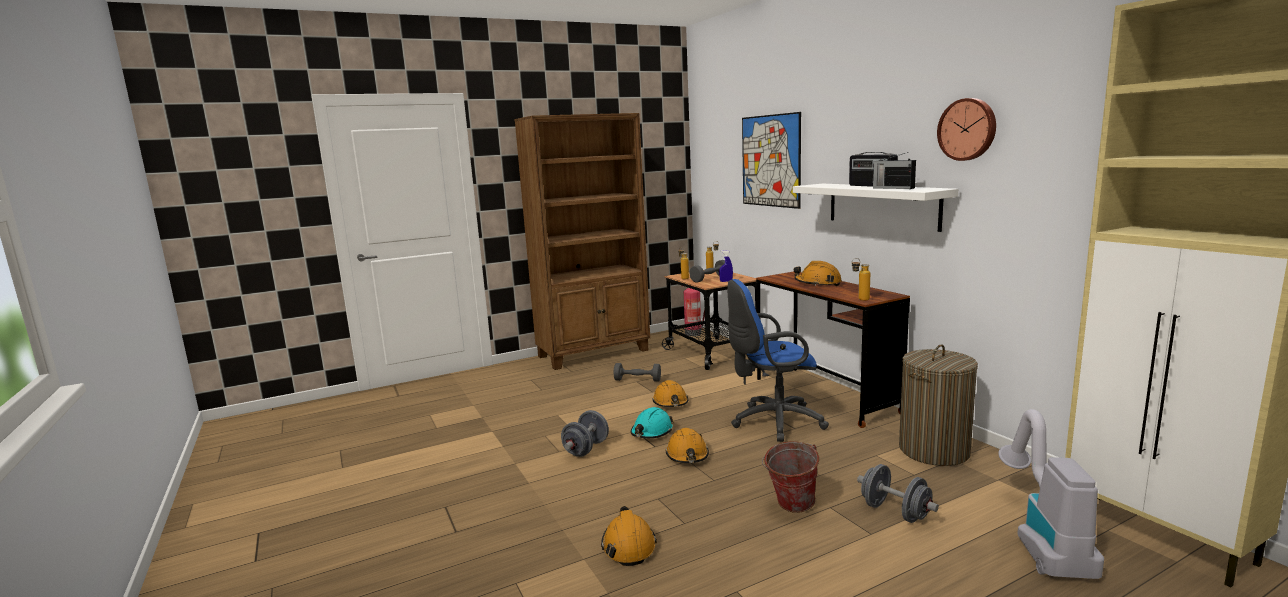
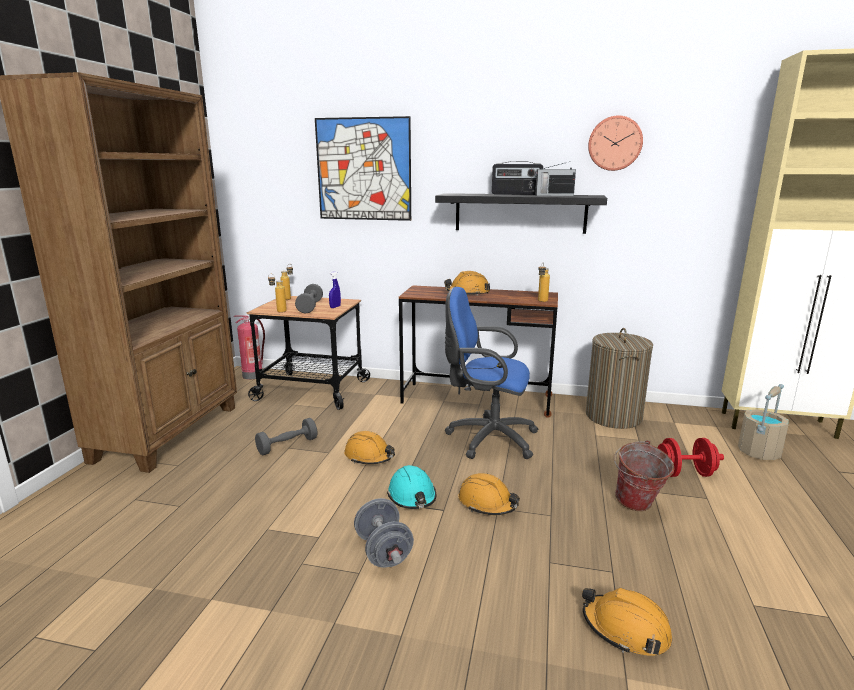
camera: 50 degrees left, 5 degrees up
blue office chair [727,279,829,442] -> blue office chair turned 75 degrees clockwise [445,287,539,459]
white shelf [793,184,958,232] -> black shelf [435,193,607,234]
grey dumbbell [857,464,939,523] -> red dumbbell [658,438,724,477]
vacuum cleaner [998,409,1104,579] -> beige bucket [738,384,789,460]

